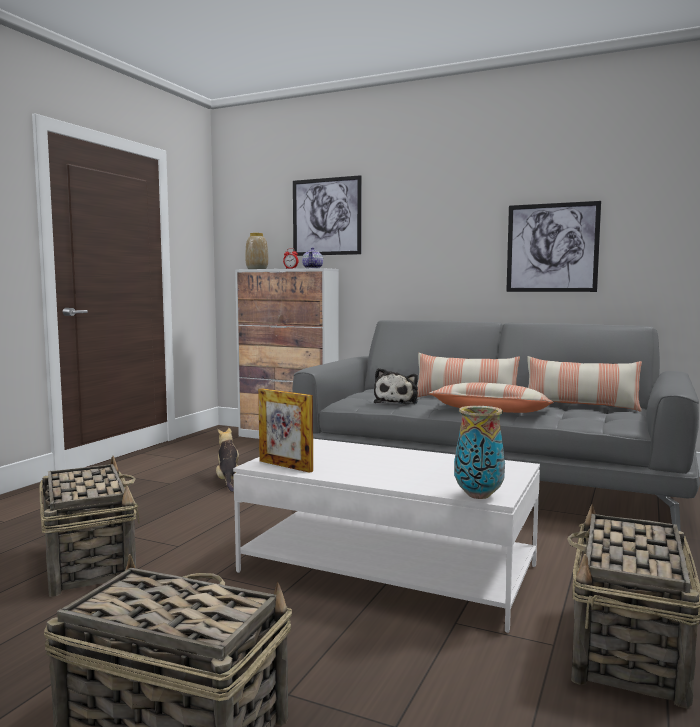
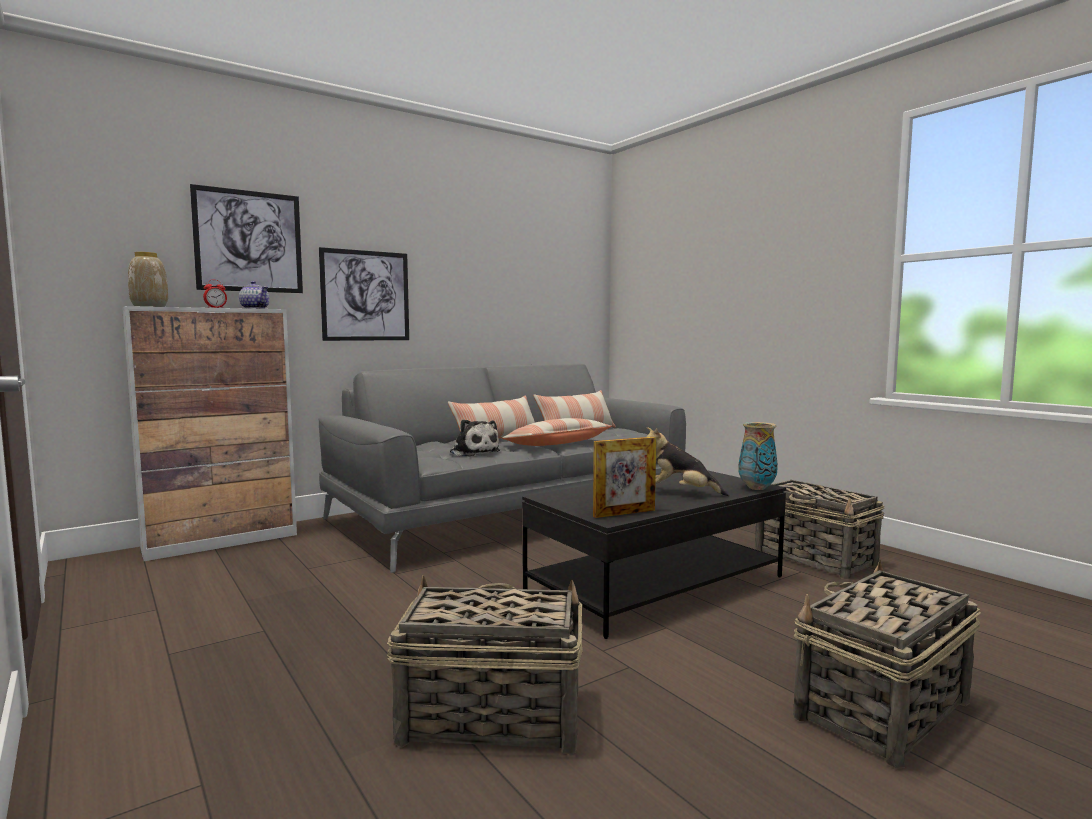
camera: 60 degrees left, 0 degrees up
plush toy [216,428,239,492] -> plush toy moved to [647,427,729,496]
white coffee table [233,439,540,633] -> black coffee table [522,470,786,639]
picture [506,201,601,292] -> picture moved to [319,247,409,341]

